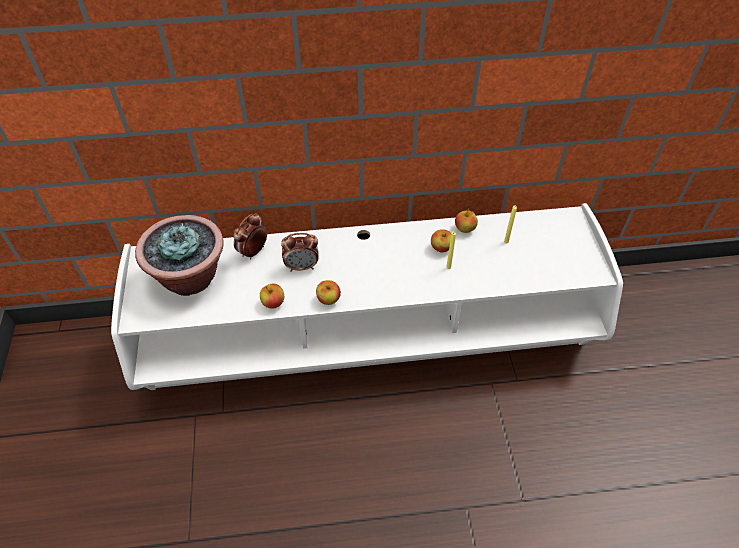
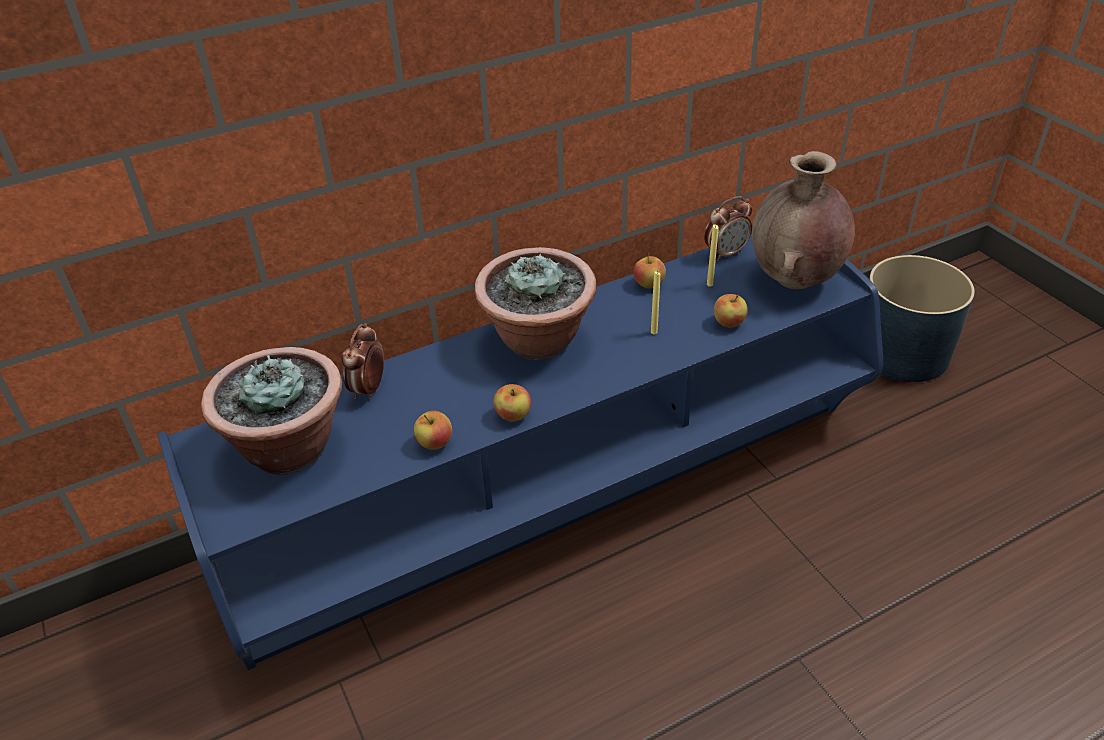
camera: 20 degrees left, 10 degrees down
white tv stand [111,203,623,390] -> blue tv stand [158,233,883,670]
alarm clock [281,233,319,272] -> alarm clock moved to [704,196,752,261]
apple [431,229,451,253] -> apple moved to [714,294,748,328]
none -> potted plant [475,247,597,360]
none -> brown vase [752,151,855,289]
none -> blue planter [869,255,975,382]

